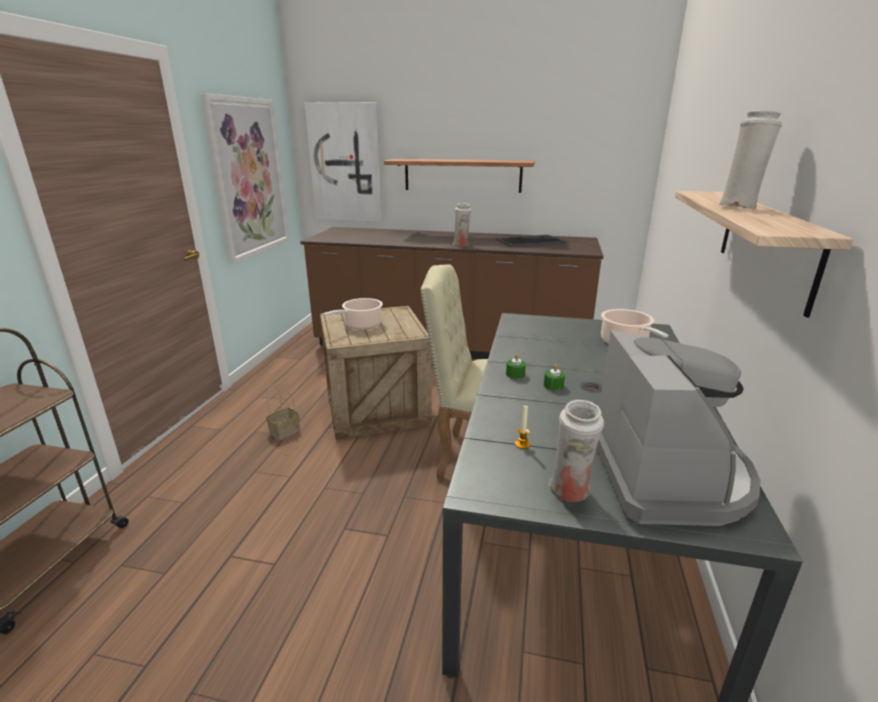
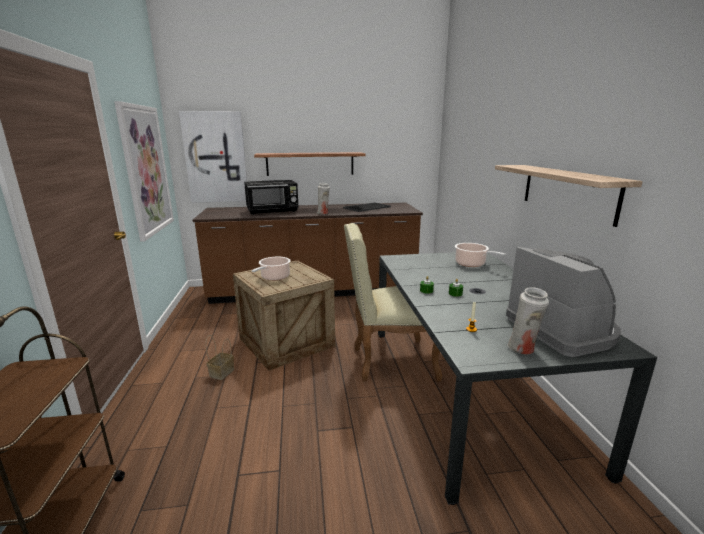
camera: 20 degrees left, 5 degrees down
white vase [719,110,782,209] -> none
none -> black microwave [244,180,298,215]

